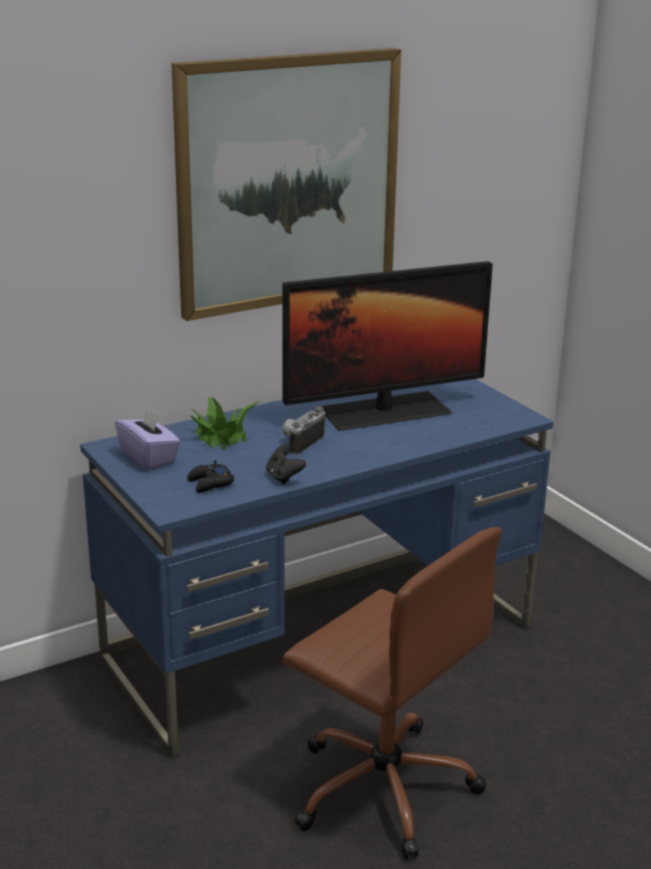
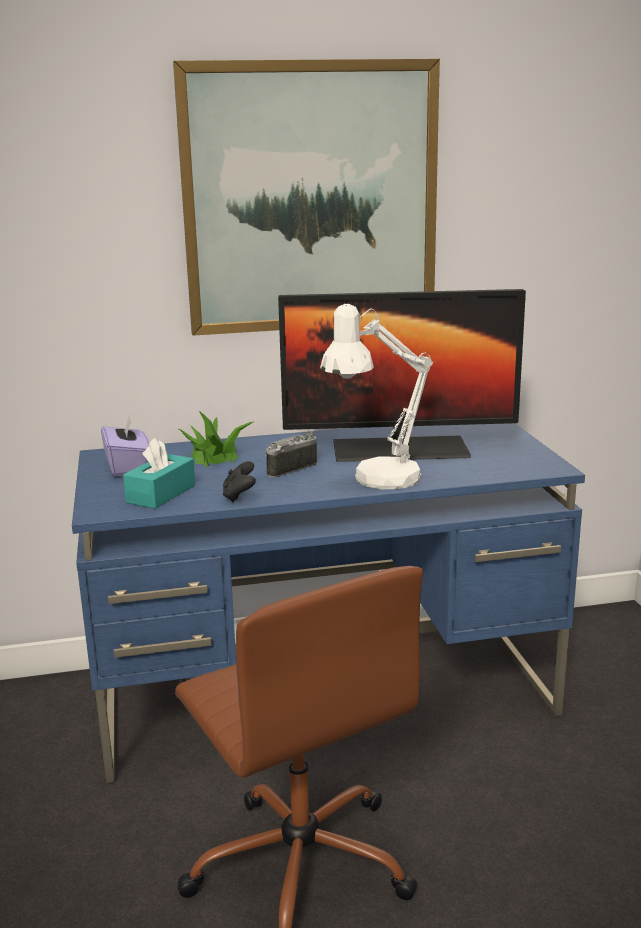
camera: 20 degrees right, 5 degrees down
black game controller [187,460,234,493] -> turquoise tissue box [123,438,195,509]
none -> white table lamp [320,304,433,489]

